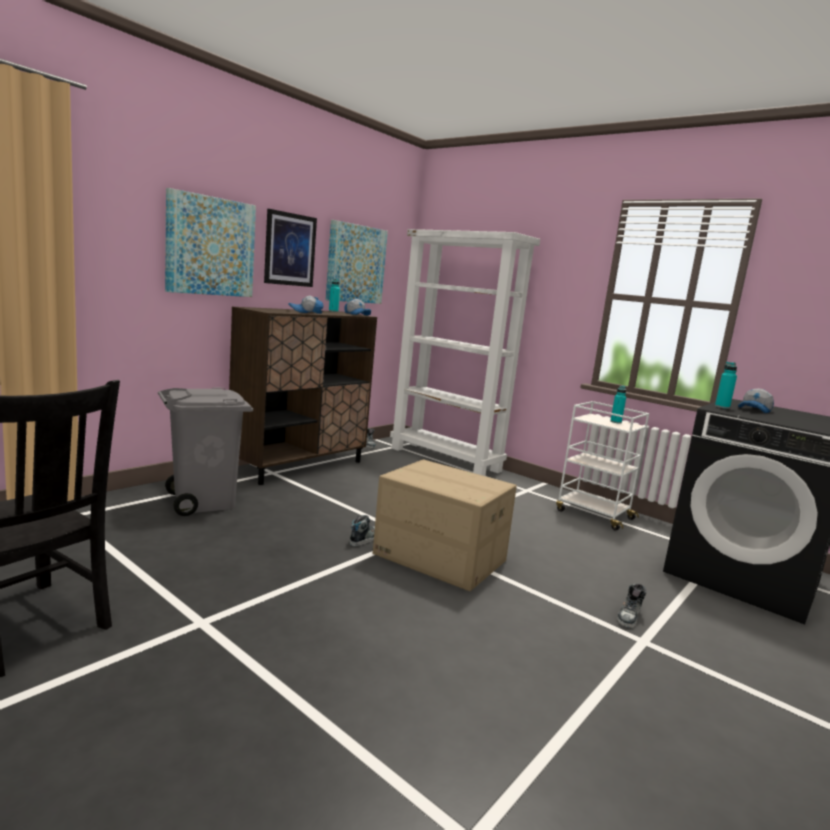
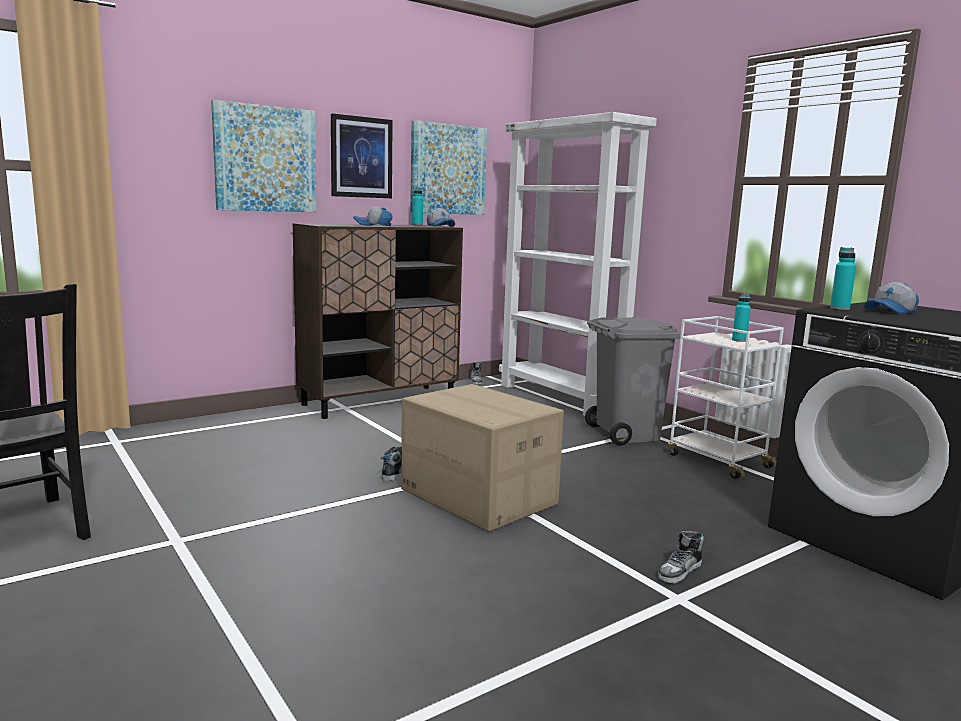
camera: 15 degrees right, 0 degrees up
grey trash can [158,387,253,516] -> grey trash can moved to [585,317,686,445]

